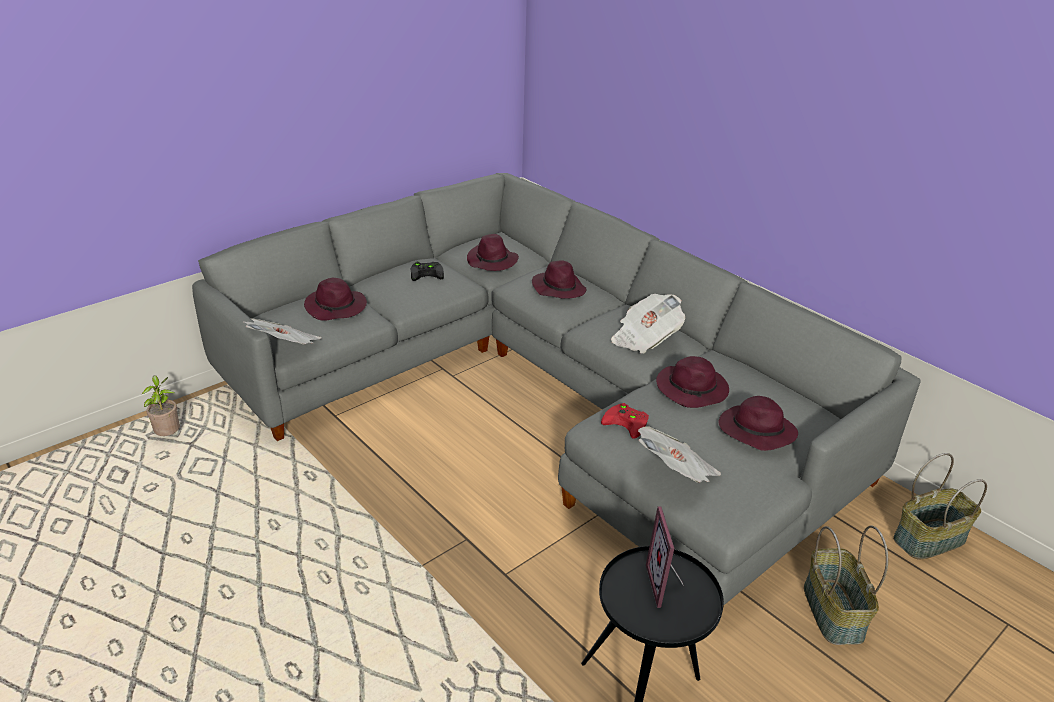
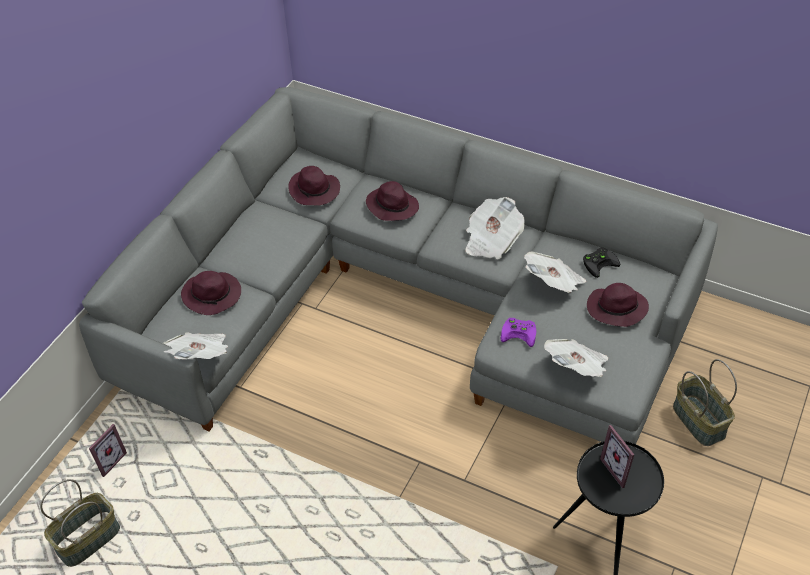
camera: 20 degrees left, 15 degrees up
potted plant [142,375,180,436] -> picture frame [89,424,127,477]
black game controller [411,262,444,281] -> black game controller moved to [583,247,620,278]
red game controller [601,403,649,439] -> purple game controller [501,318,536,347]
purple hat [656,356,729,408] -> newspaper [524,251,586,293]
basket [893,453,987,559] -> basket moved to [40,479,120,567]

